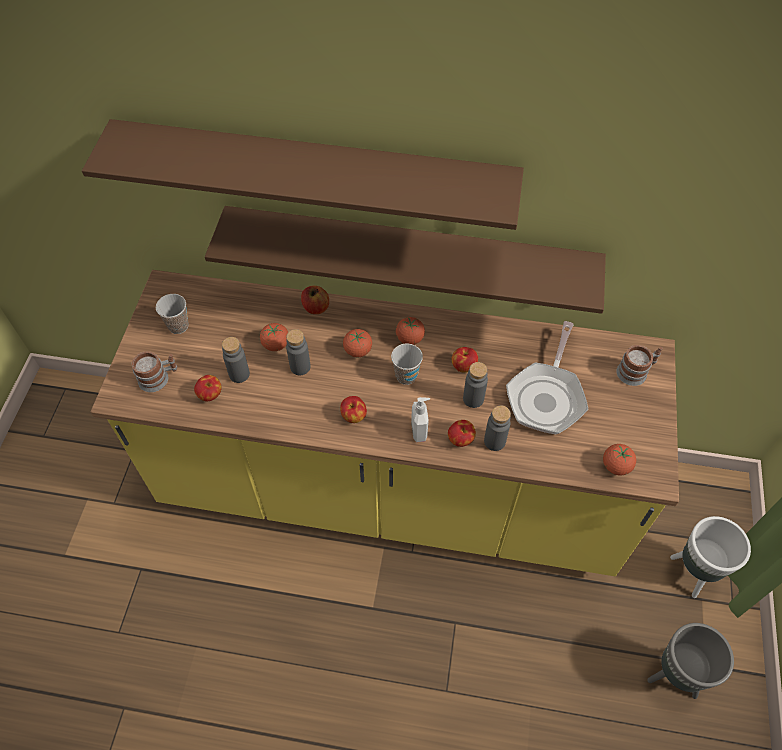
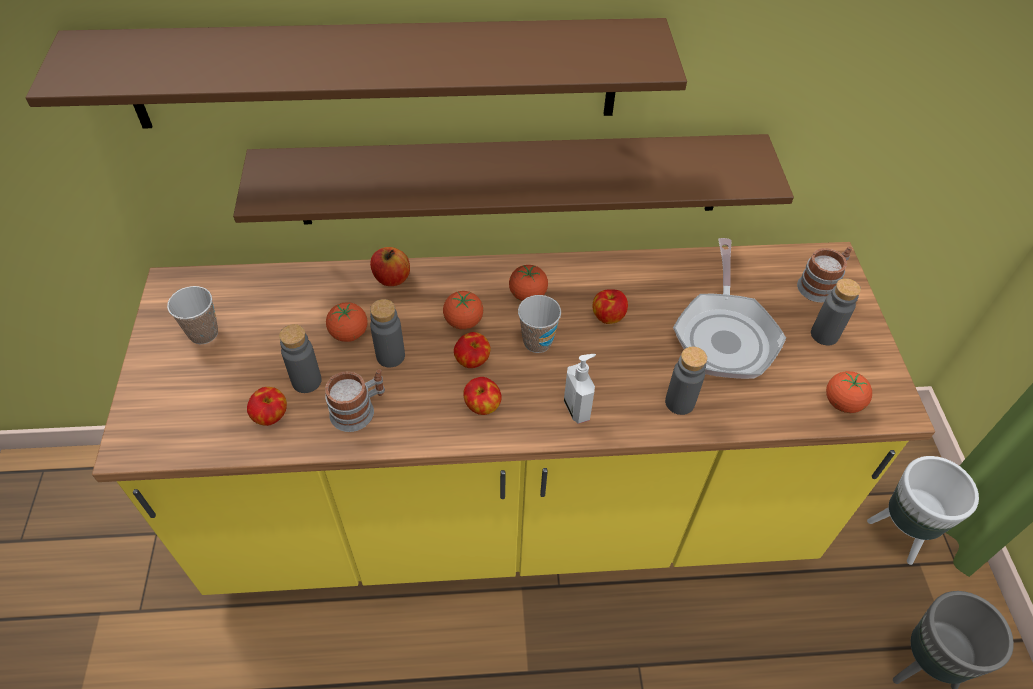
camera: 15 degrees left, 5 degrees down
mug [132,351,177,392] -> mug moved to [325,369,385,432]
apple [448,420,476,447] -> apple moved to [454,332,490,368]
grey bottle [463,362,488,408] -> grey bottle moved to [811,278,861,346]

